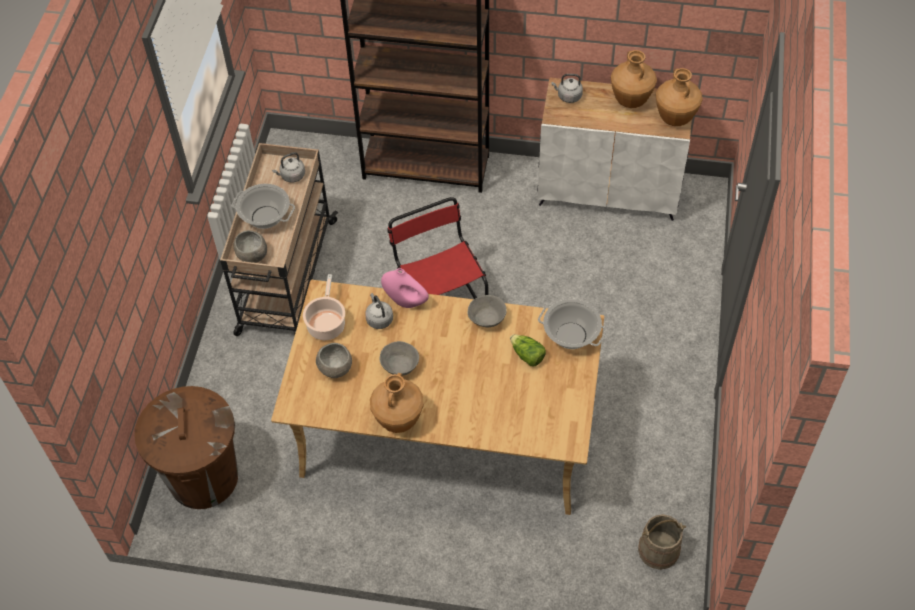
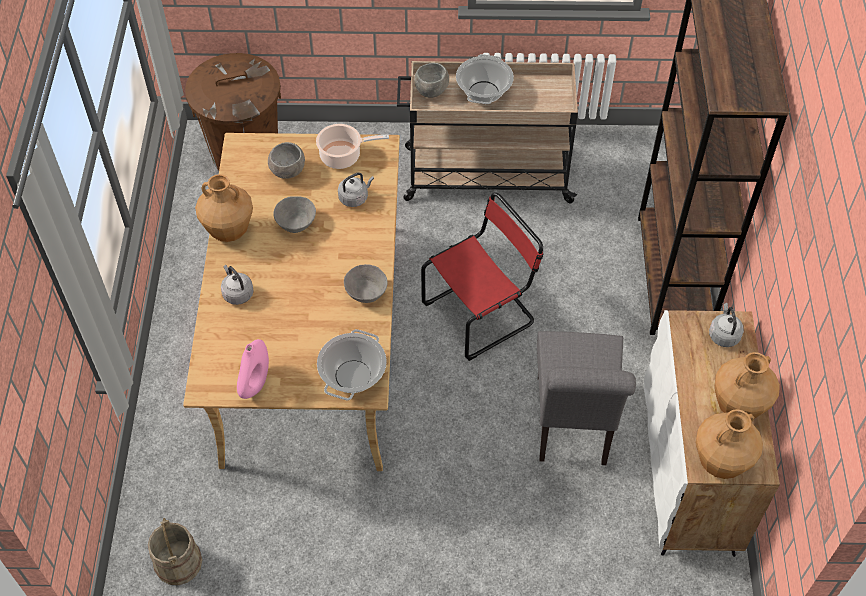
camera: 80 degrees right, 0 degrees up
grey kettle [272,152,305,183] -> grey kettle moved to [221,265,253,305]
pink vase [381,268,429,308] -> pink vase moved to [237,339,269,399]
lettuce [510,334,546,366] -> none
none -> grey chair [537,331,636,465]

